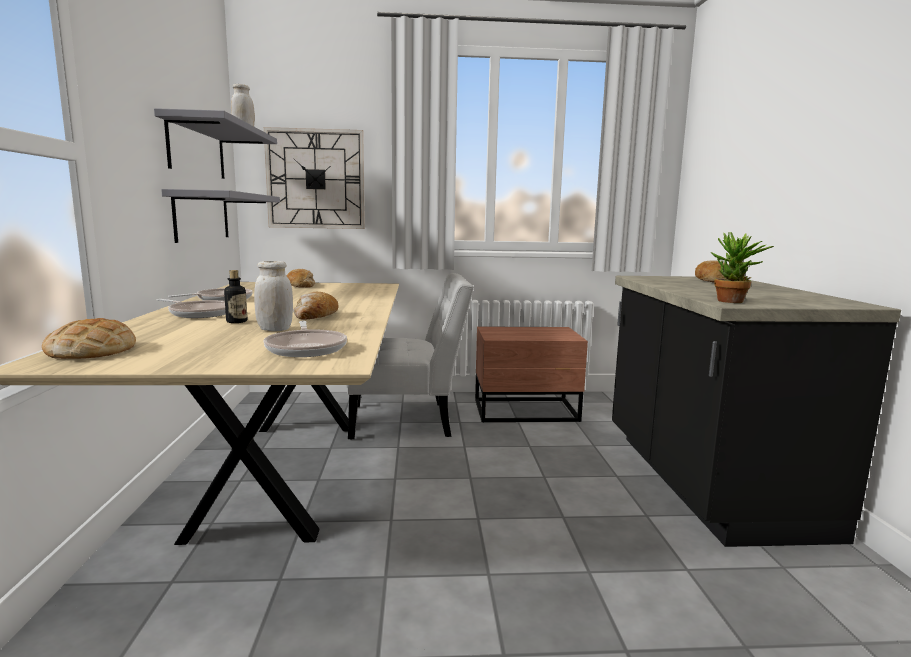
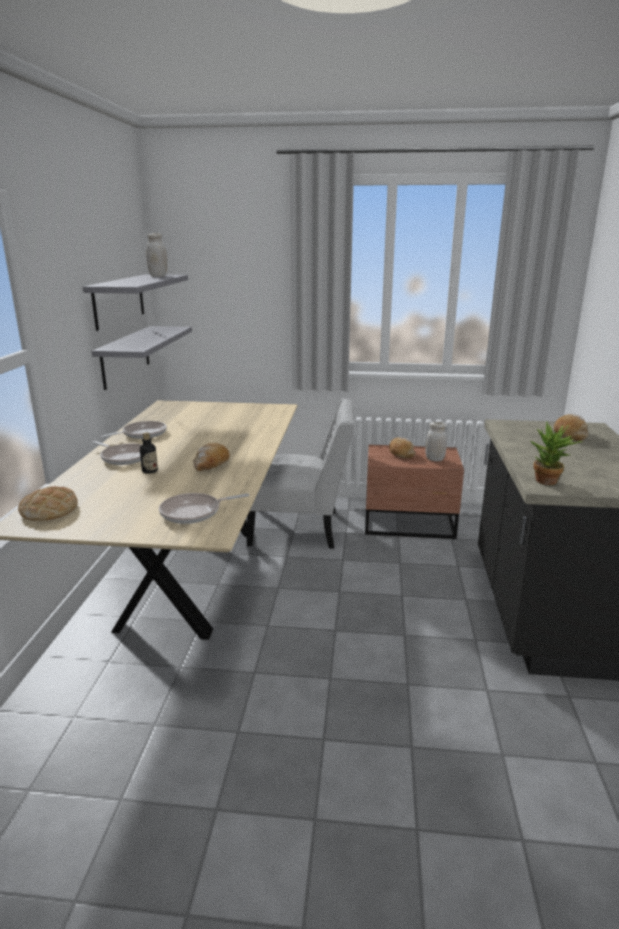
camera: 10 degrees right, 10 degrees up
white jar [254,261,293,331] -> white jar moved to [425,422,447,461]
frying pan [263,321,347,357] -> frying pan turned 75 degrees clockwise [159,493,249,524]
wall clock [264,127,365,229] -> none
bread [287,269,316,288] -> bread moved to [389,437,416,459]

